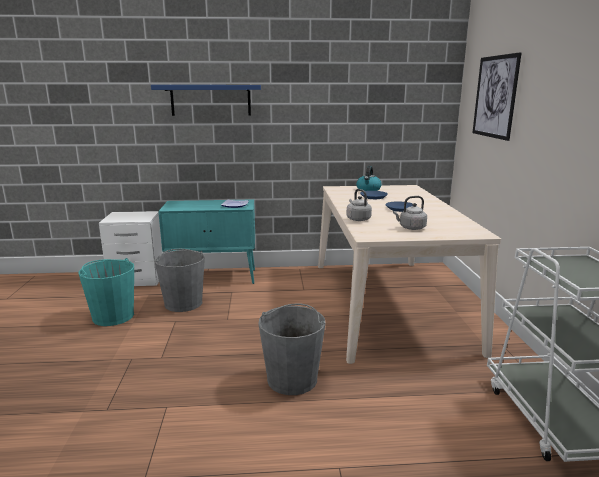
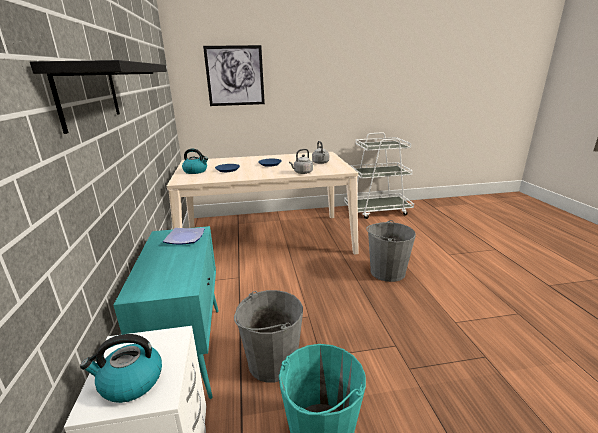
camera: 95 degrees left, 5 degrees up
blue shelf [151,85,261,116] -> black shelf [30,60,167,134]
none -> kettle [80,334,162,403]

